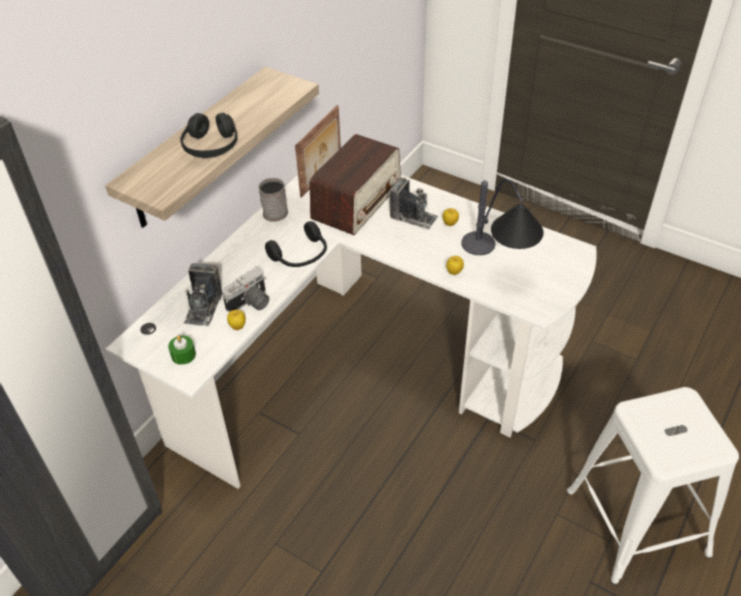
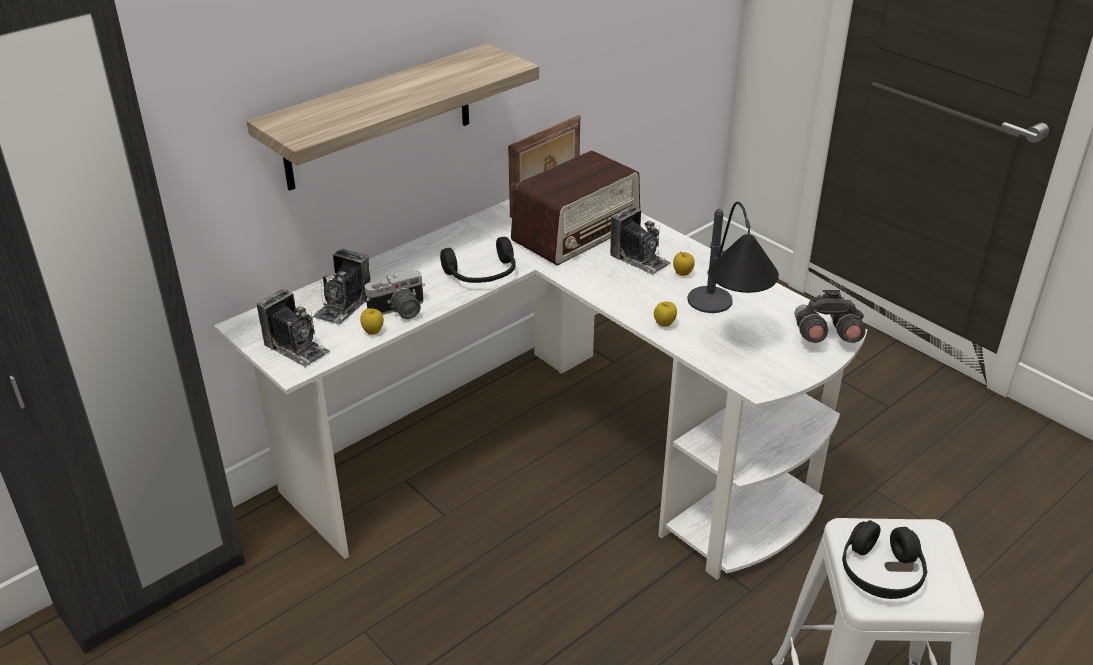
camera: 15 degrees right, 10 degrees down
green candle [168,335,196,365] -> camera [257,289,330,368]
black headphones [180,112,237,158] -> black headphones moved to [842,520,927,599]
grey mug [258,178,288,222] -> none
none -> grey binoculars [794,290,866,343]

